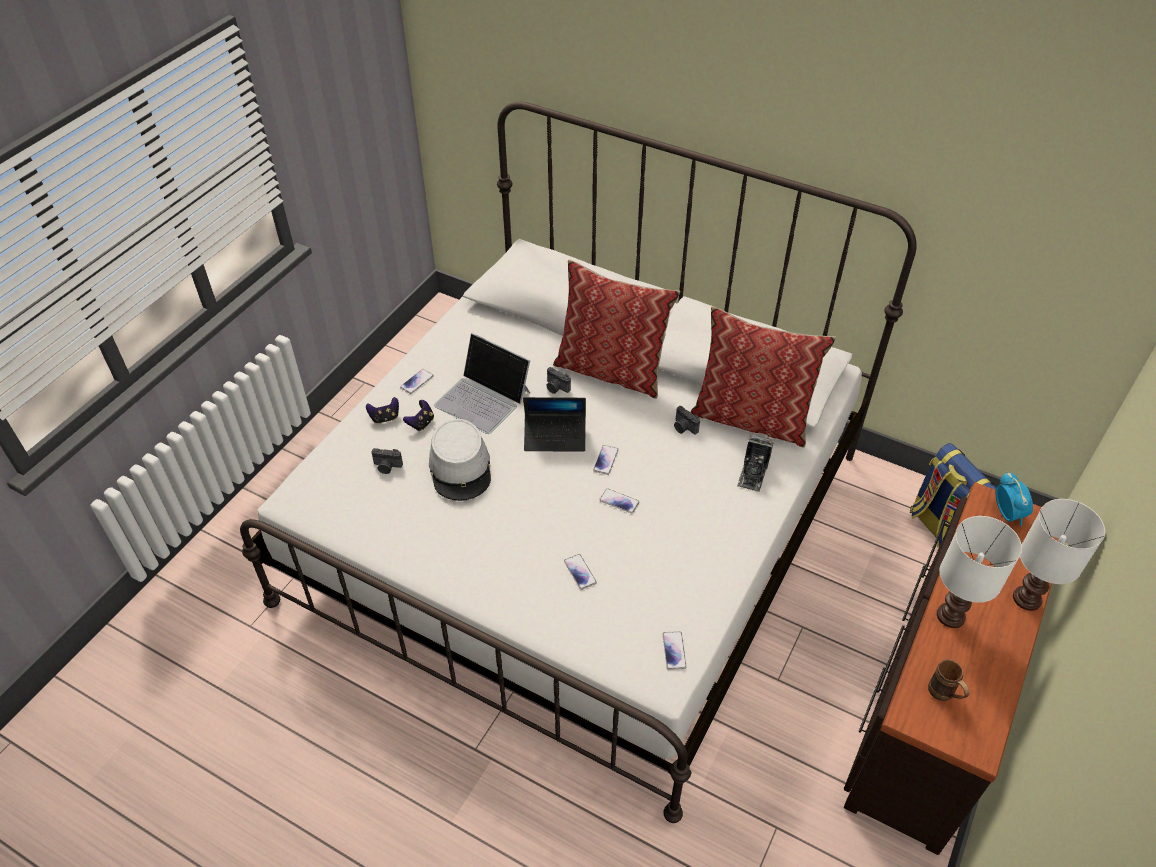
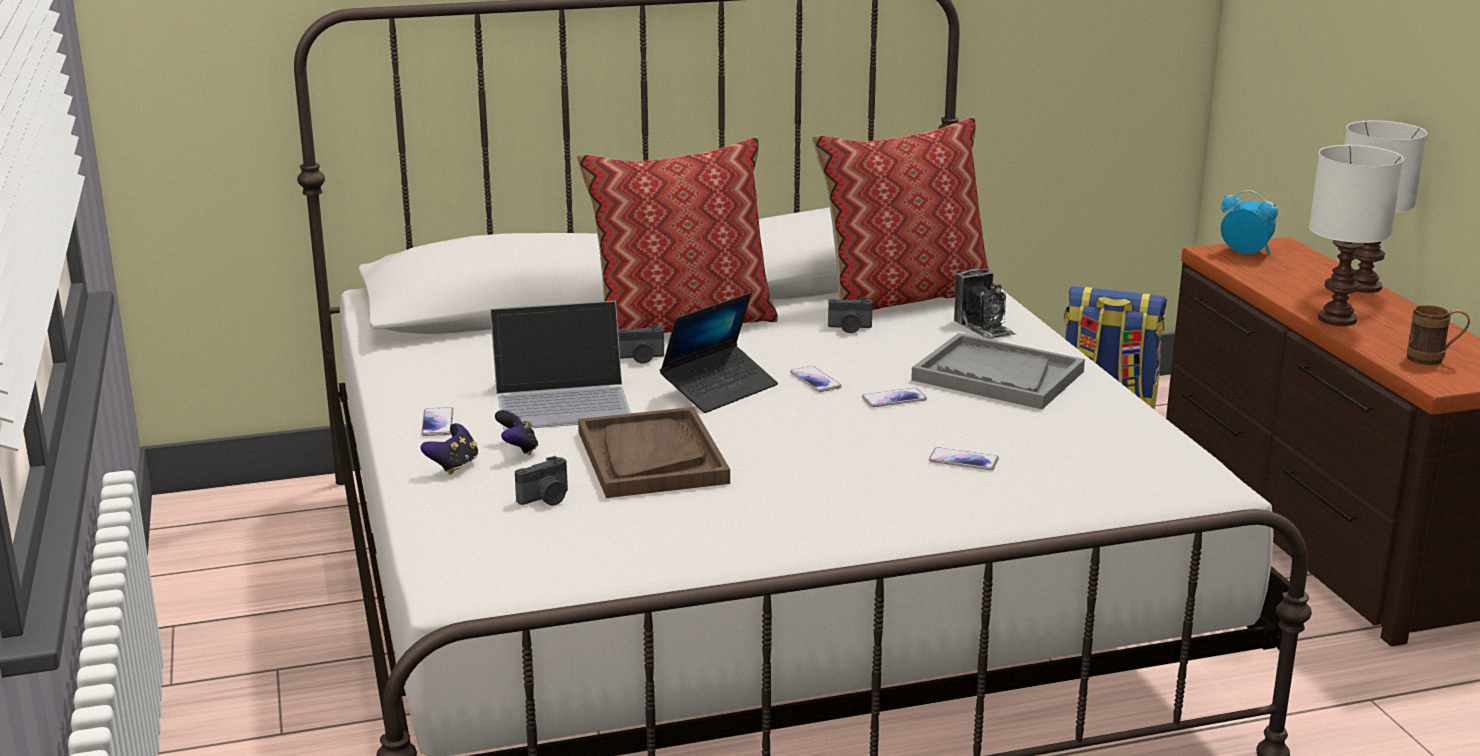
camera: 45 degrees left, 25 degrees down
grey hat [429,419,491,501] -> brown tray [578,407,730,498]
phone [662,631,687,670] -> none
none -> grey tray [911,333,1085,409]

